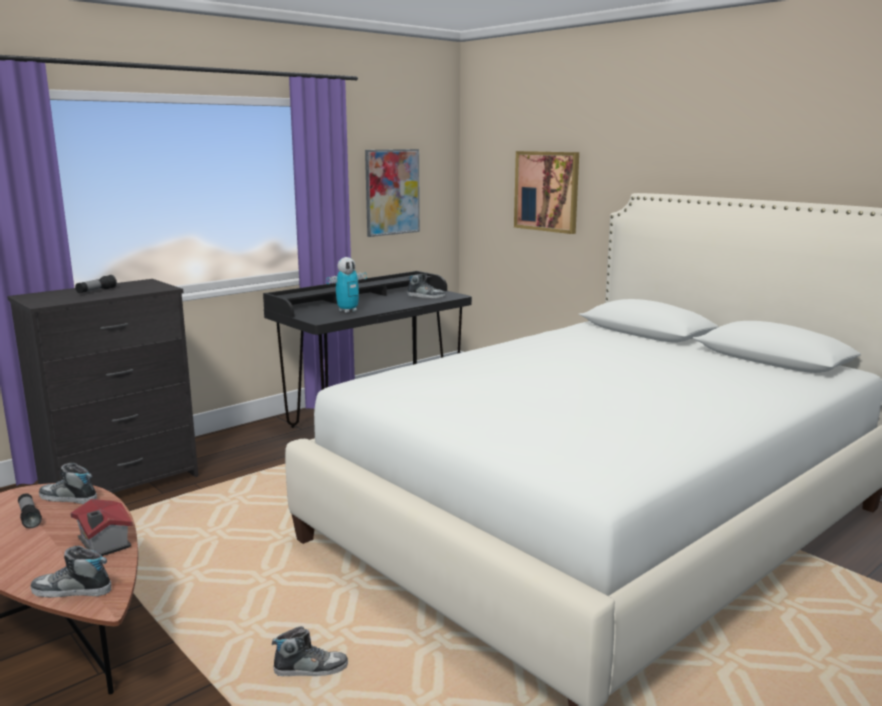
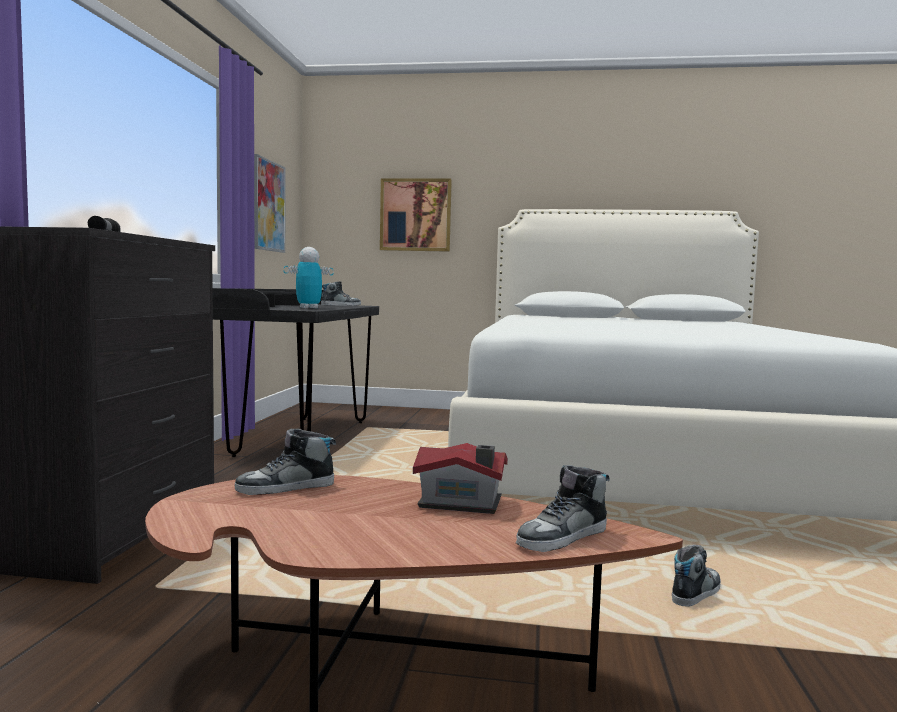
camera: 40 degrees left, 10 degrees down
flashlight [18,493,42,528] -> none
toy robot [326,257,367,313] -> toy robot turned 135 degrees counterclockwise [283,247,333,308]

